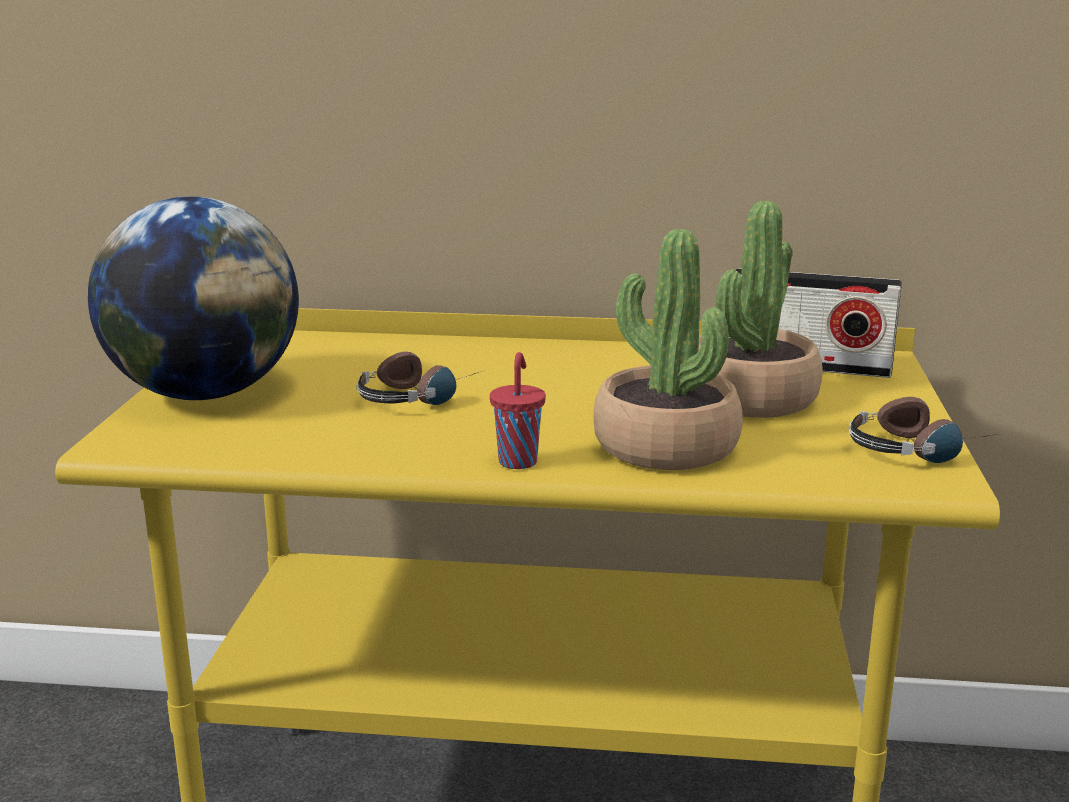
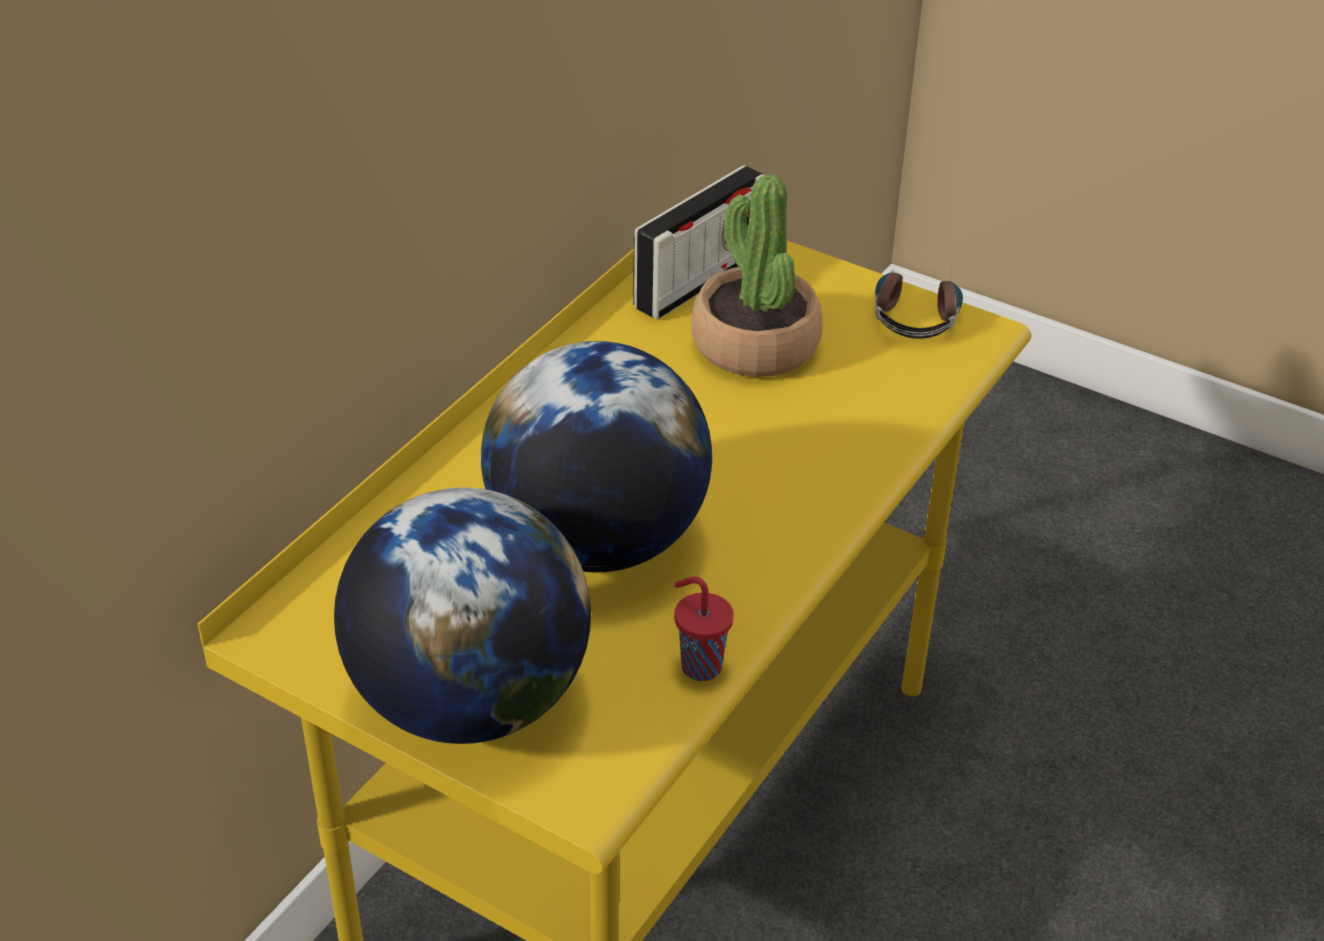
camera: 65 degrees left, 20 degrees up
headphones [356,351,479,405] -> globe [481,341,712,572]
red cup [490,352,546,469] -> red cup moved to [674,576,734,681]
potted plant [594,229,743,470] -> none

